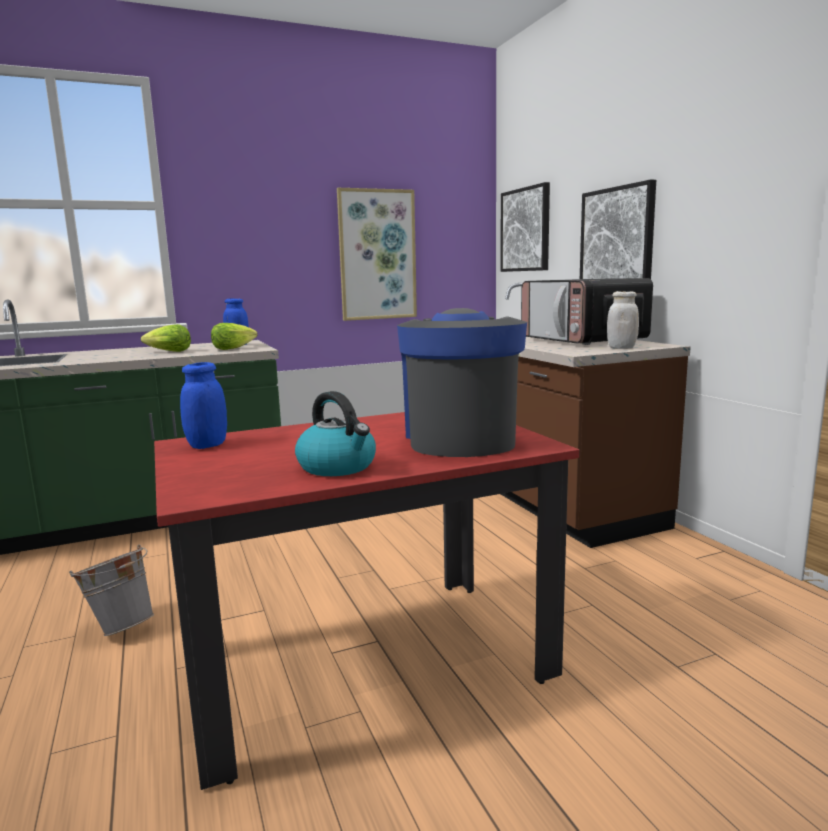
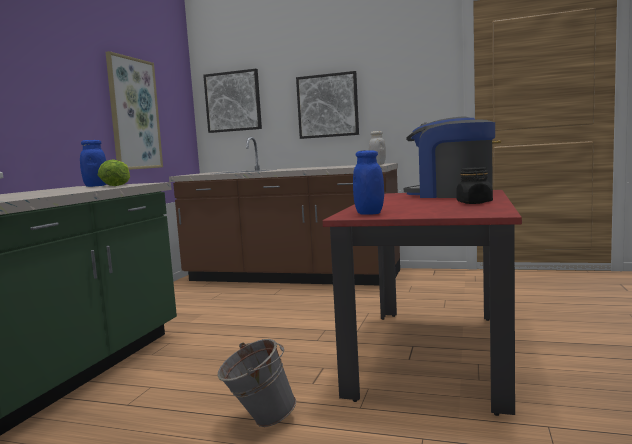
camera: 50 degrees left, 5 degrees down
lettuce [141,324,191,352] -> none
kettle [295,391,376,476] -> black jar [456,167,493,204]
microwave [521,278,653,345] -> none

